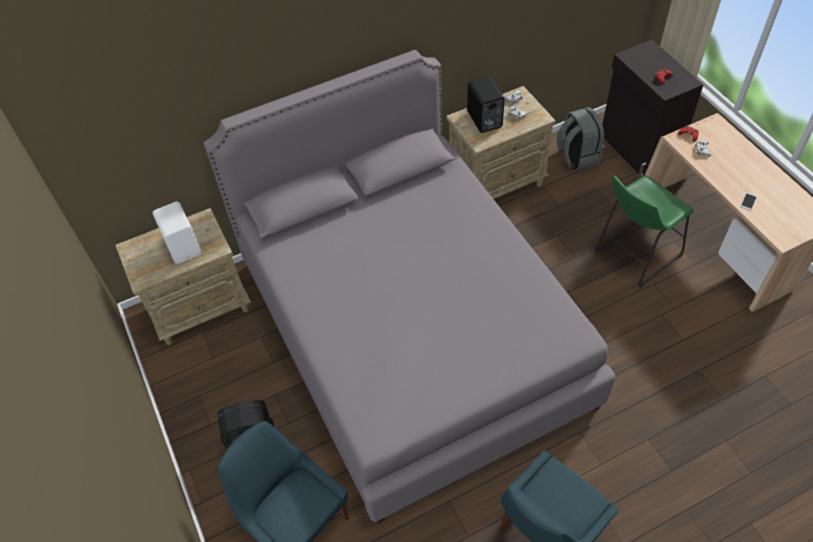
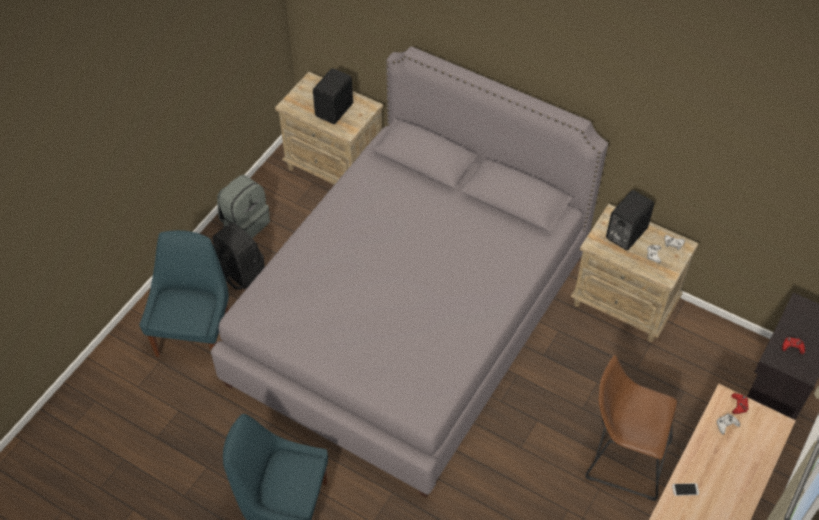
camera: 55 degrees right, 0 degrees up
white speaker [153,202,201,264] -> black speaker [313,68,353,124]
grey backpack [557,107,605,171] -> grey backpack moved to [217,175,270,238]
green stool [595,175,694,288] -> brown stool [586,355,677,501]

